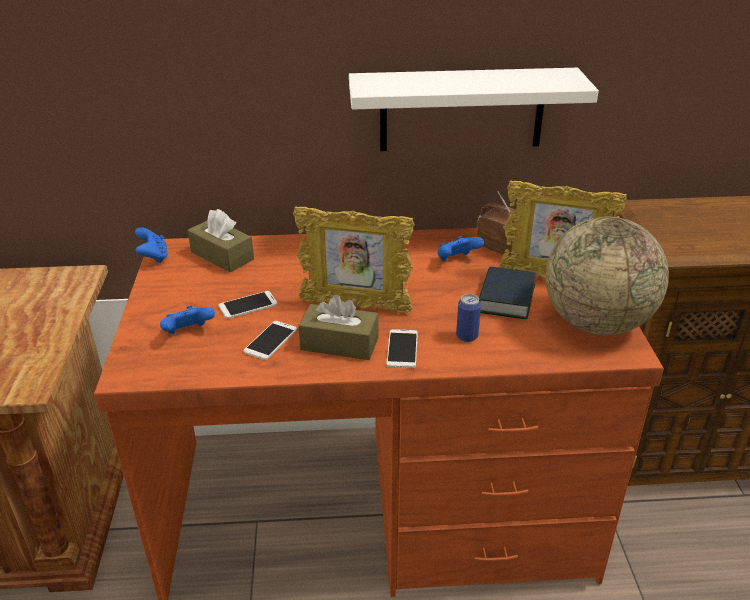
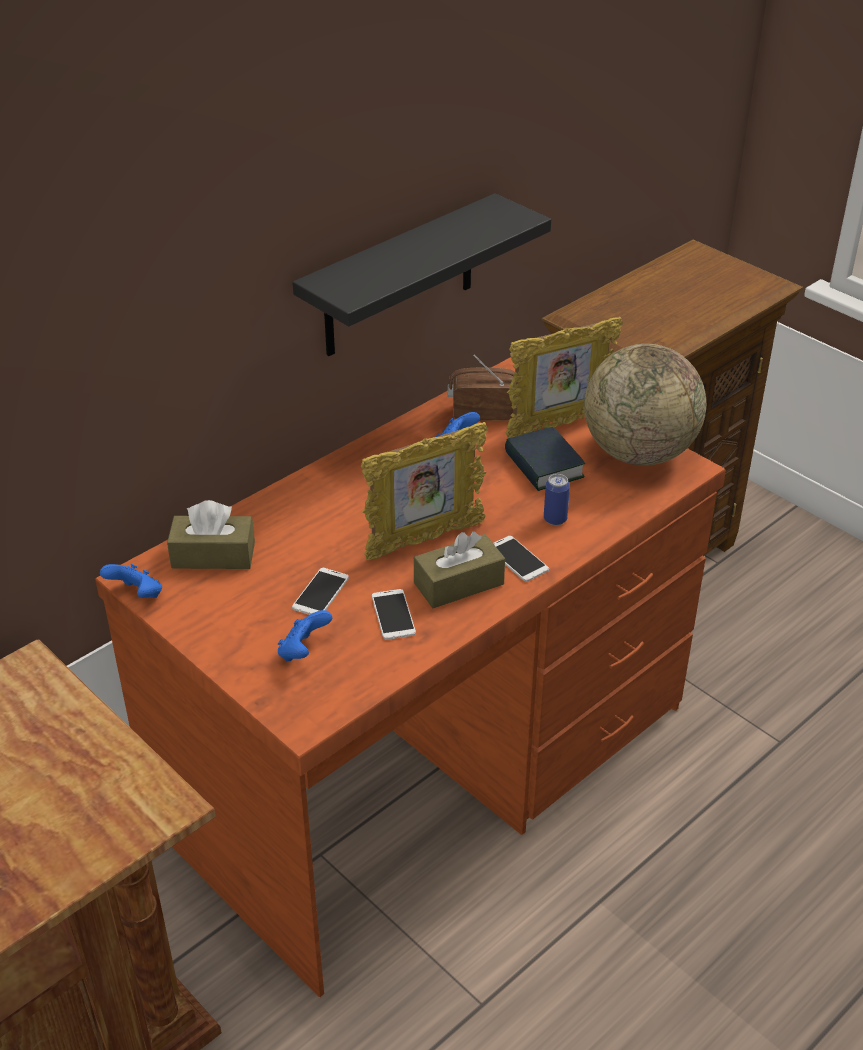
camera: 40 degrees left, 5 degrees up
white shelf [349,68,599,151] -> black shelf [292,193,551,356]

